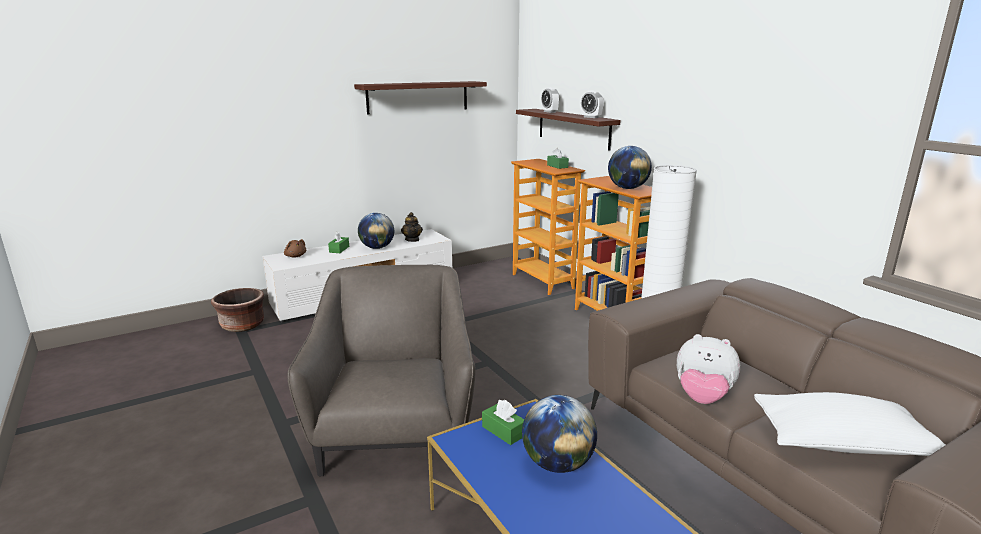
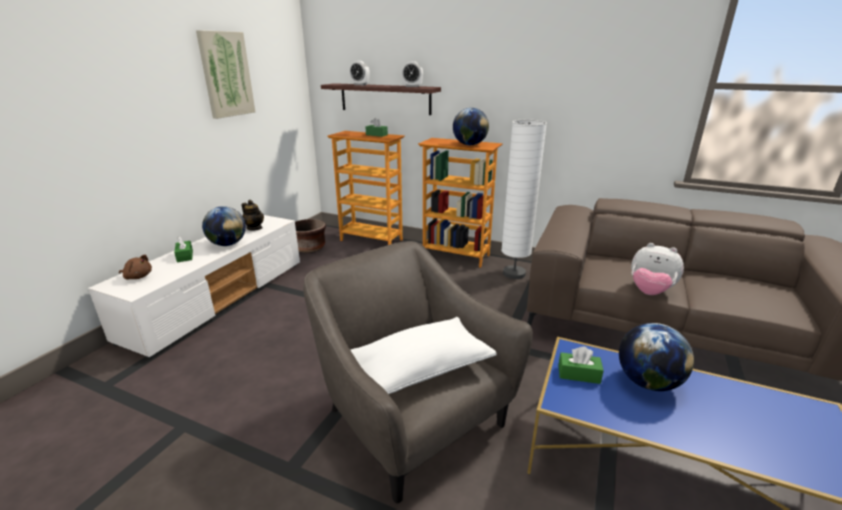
camera: 35 degrees left, 5 degrees up
brown planter [211,288,264,332] -> brown planter moved to [295,219,326,253]
shelf [354,81,487,115] -> picture [196,30,255,119]
plush toy [677,334,741,404] -> plush toy turned 45 degrees clockwise [631,243,684,295]
white pillow [754,392,945,456] -> white pillow moved to [351,317,497,394]

